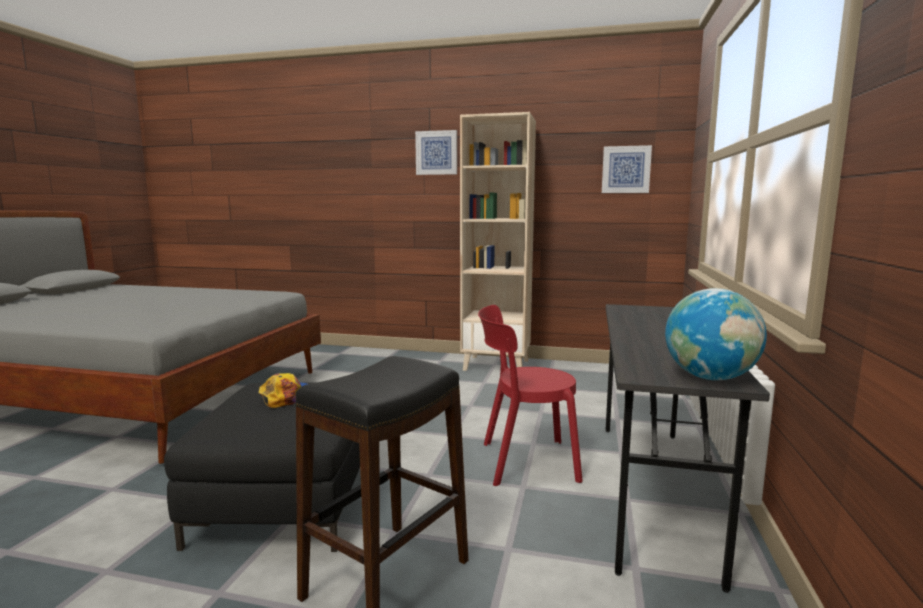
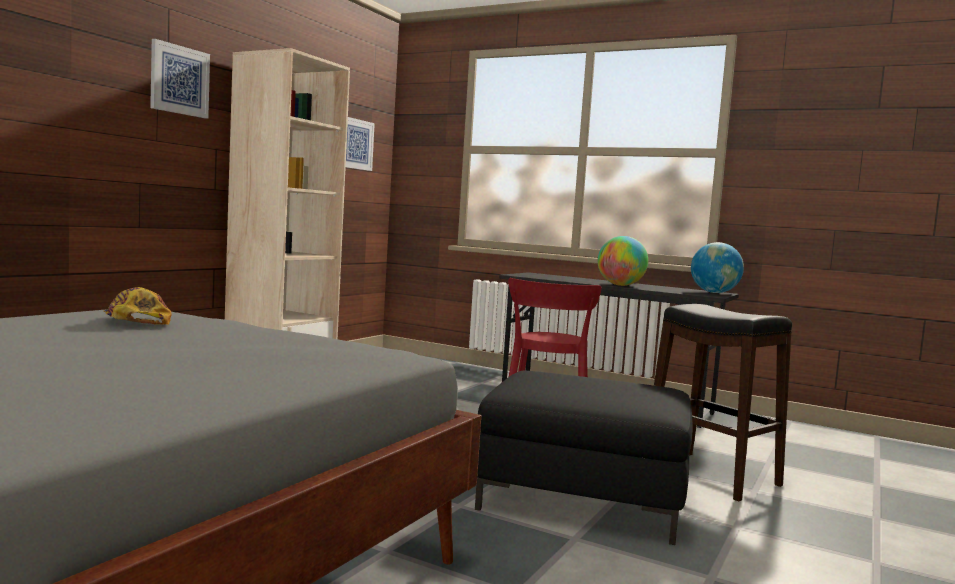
camera: 75 degrees left, 5 degrees down
cap [259,373,307,408] -> cap moved to [104,287,172,325]
none -> globe [598,236,648,286]

